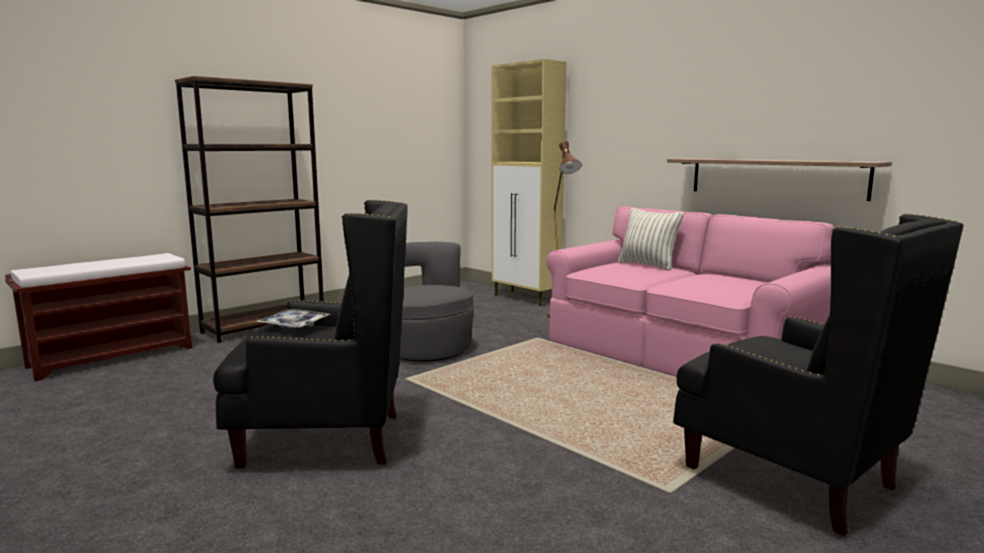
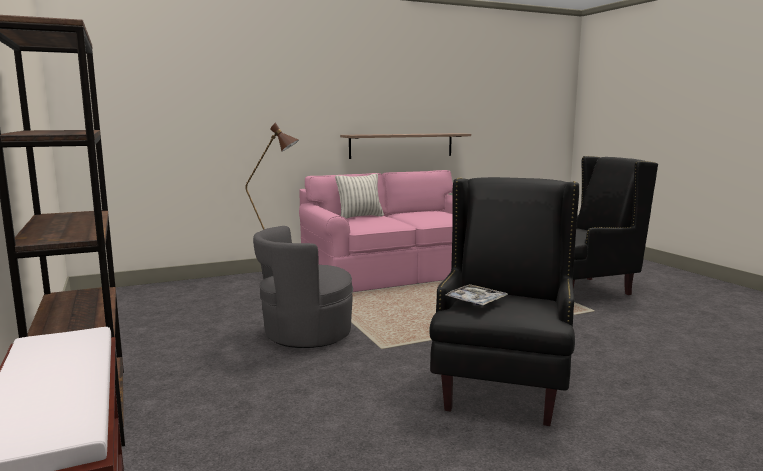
camera: 70 degrees left, 0 degrees up
beige cabinet [492,59,567,306] -> none

